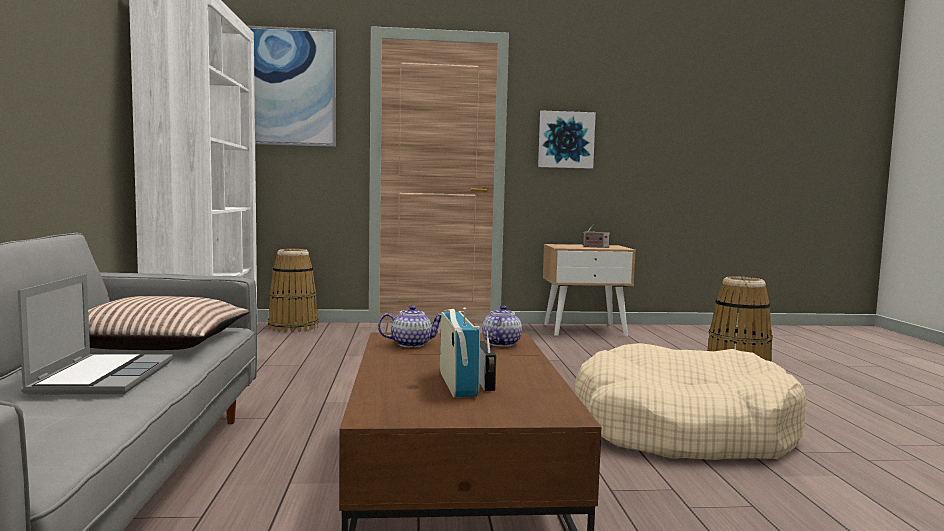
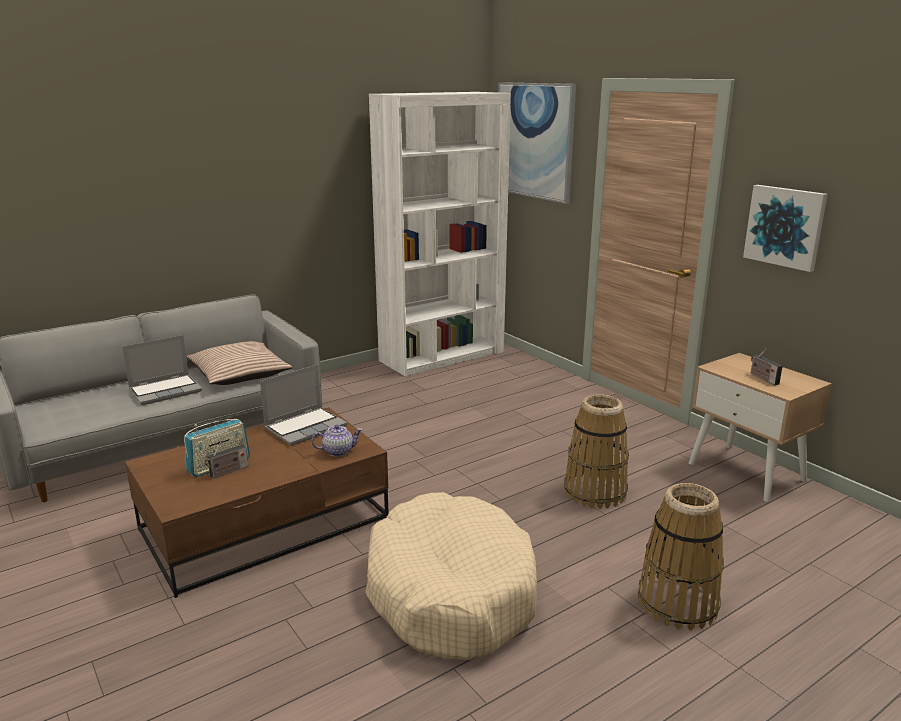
camera: 60 degrees right, 15 degrees up
basket [268,249,319,333] -> basket moved to [564,394,629,509]
teapot [378,305,441,348] -> laptop [260,364,347,446]

